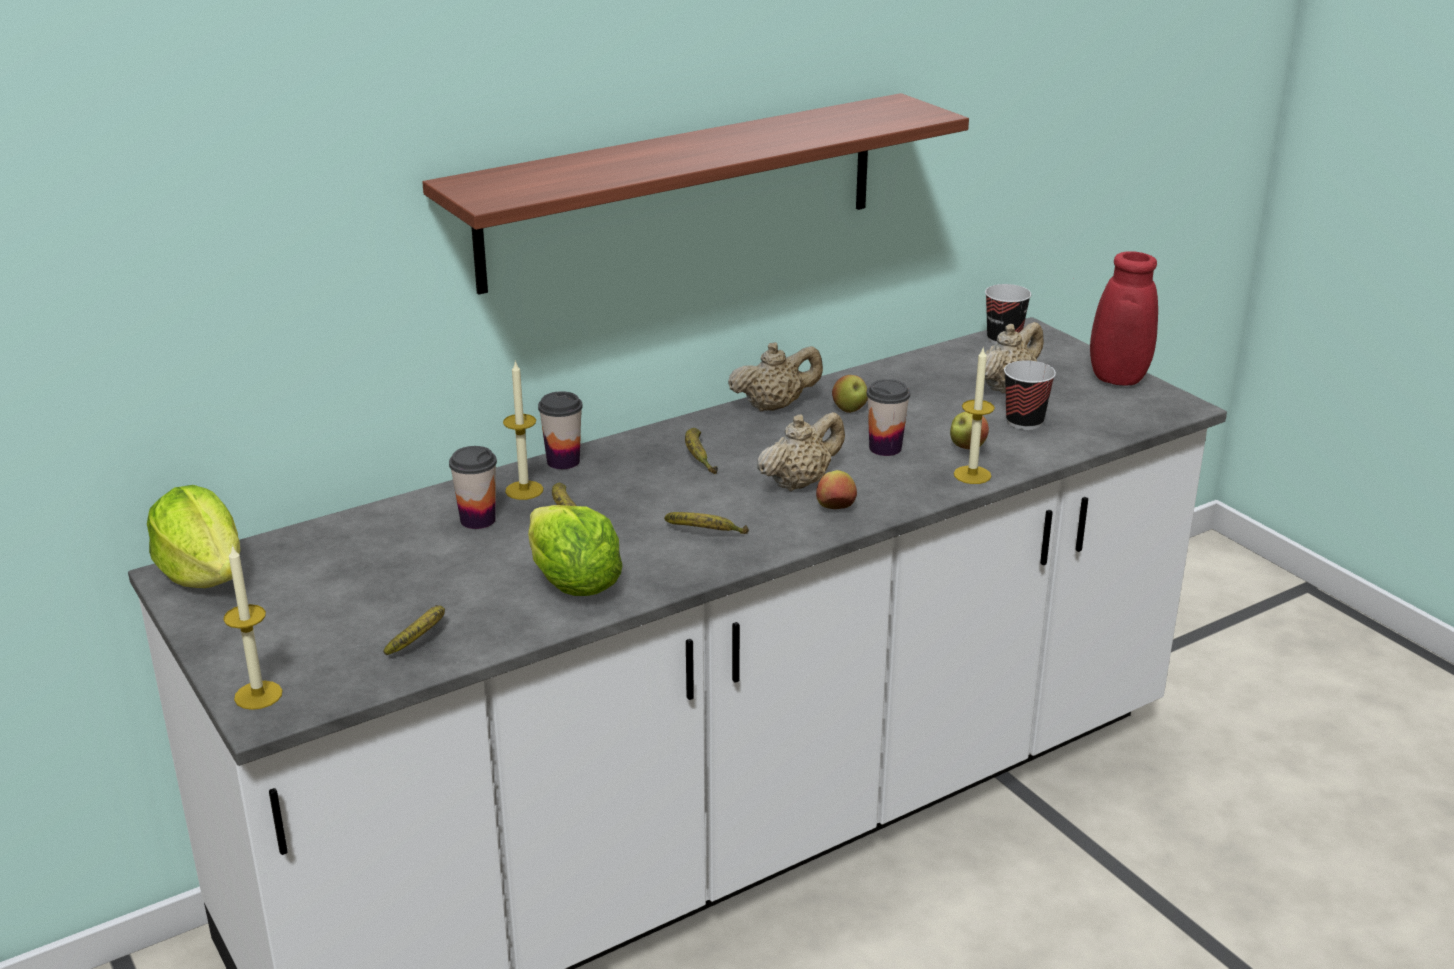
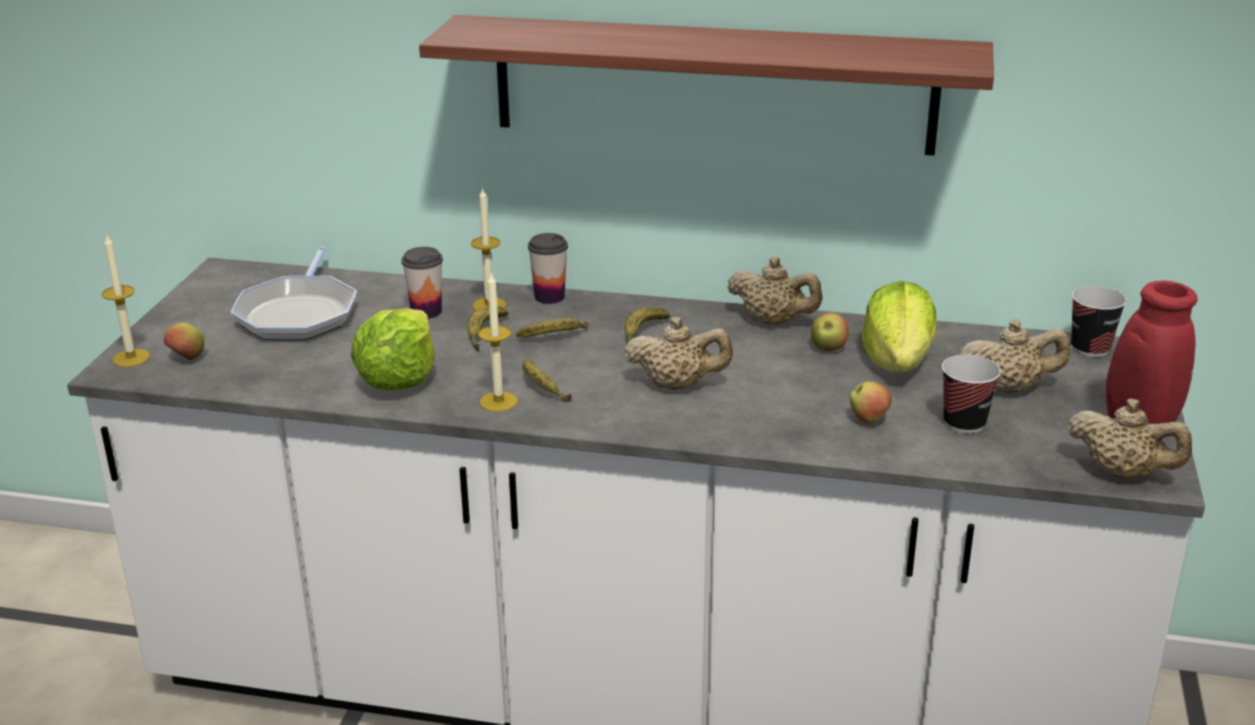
camera: 45 degrees right, 0 degrees up
lettuce [147,485,240,588] -> lettuce moved to [862,281,937,372]
banana [383,605,445,655] -> banana moved to [516,318,588,337]
apple [816,470,857,509] -> apple moved to [164,323,204,360]
cup [867,379,910,456] -> none
candle [954,346,995,484] -> candle moved to [478,274,518,412]
none -> frying pan [230,246,357,341]
none -> beige teapot [1068,399,1192,479]

